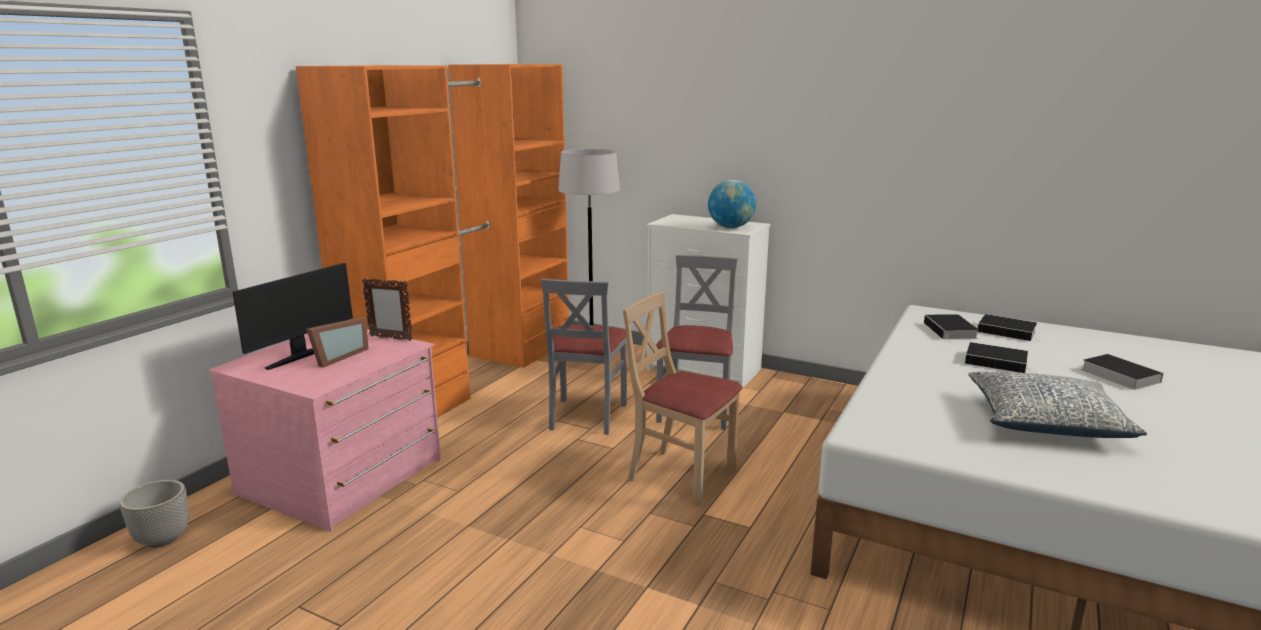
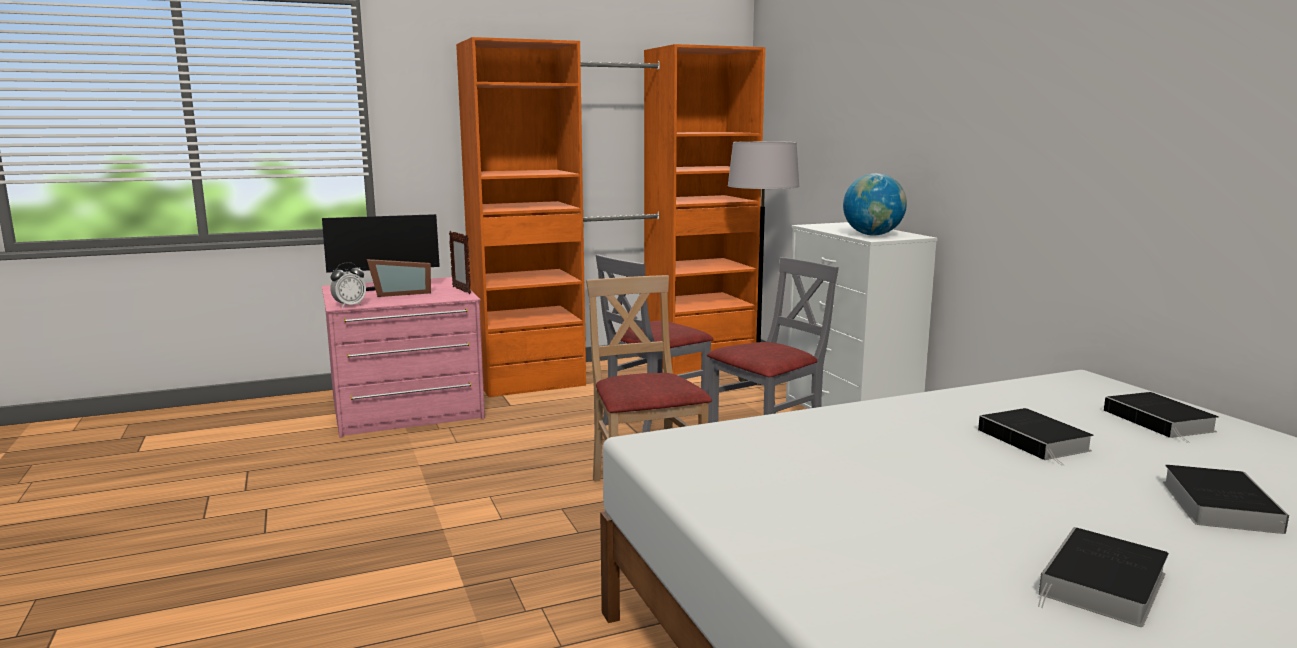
camera: 40 degrees right, 5 degrees down
planter [119,480,189,548] -> none
book [924,314,979,342] -> book moved to [1038,527,1169,627]
pillow [968,372,1147,438] -> none
none -> alarm clock [330,262,366,308]

